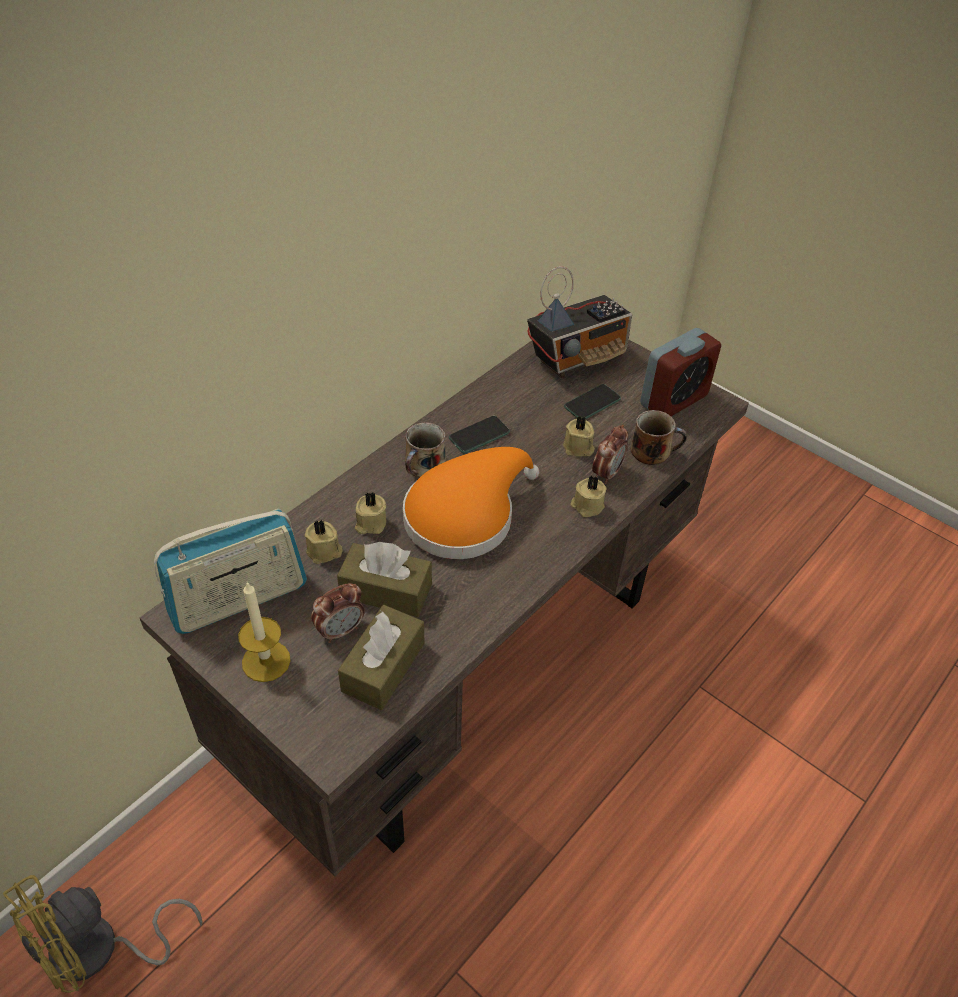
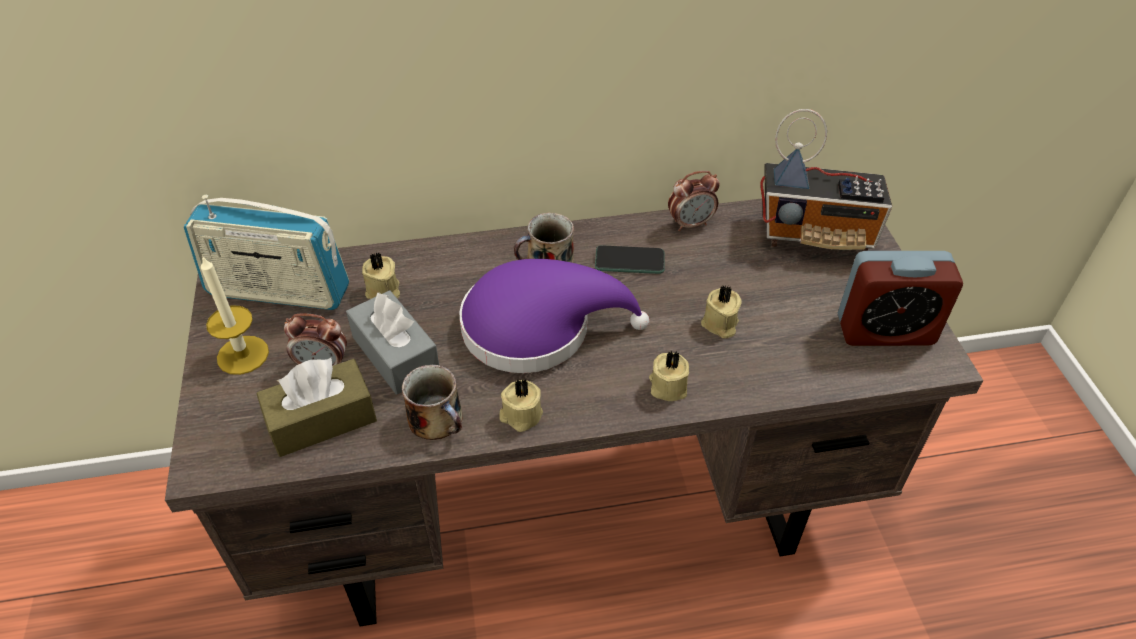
camera: 40 degrees right, 0 degrees up
yellow fan [3,875,203,993] -> none
brown tissue box [337,542,432,617] -> grey tissue box [346,290,439,395]
beige candle [355,492,386,534] -> beige candle moved to [499,379,543,432]
orange hat [403,447,539,559] -> purple hat [459,259,649,373]
phone [564,384,621,419] -> none
alarm clock [592,425,628,484] -> alarm clock moved to [668,171,720,231]
mug [631,410,687,465] -> mug moved to [402,365,462,440]

